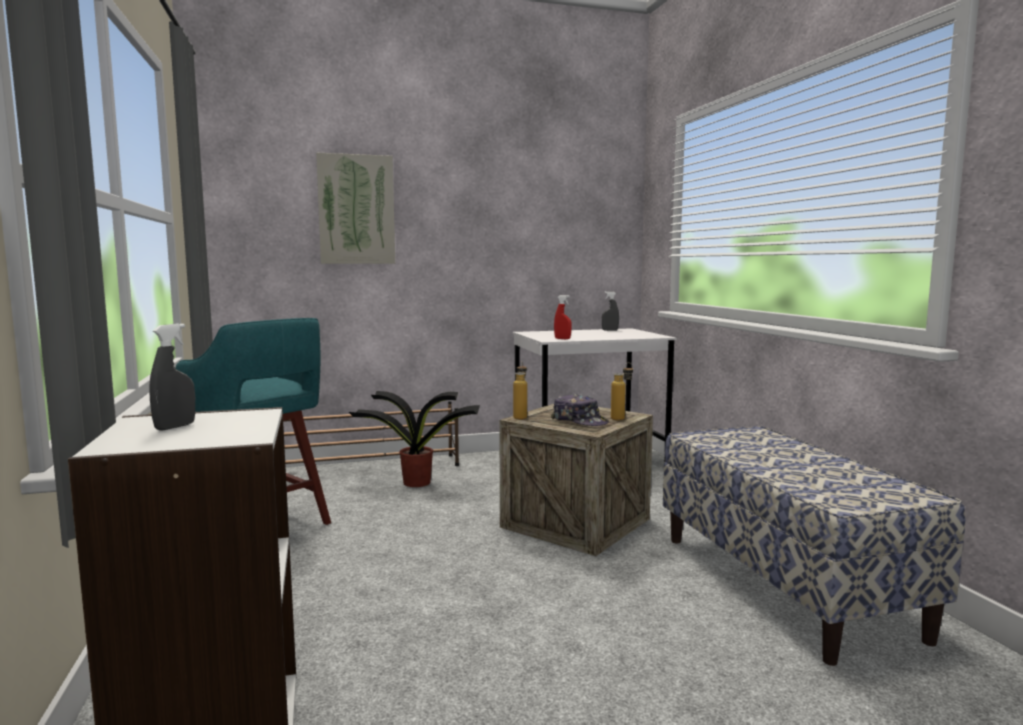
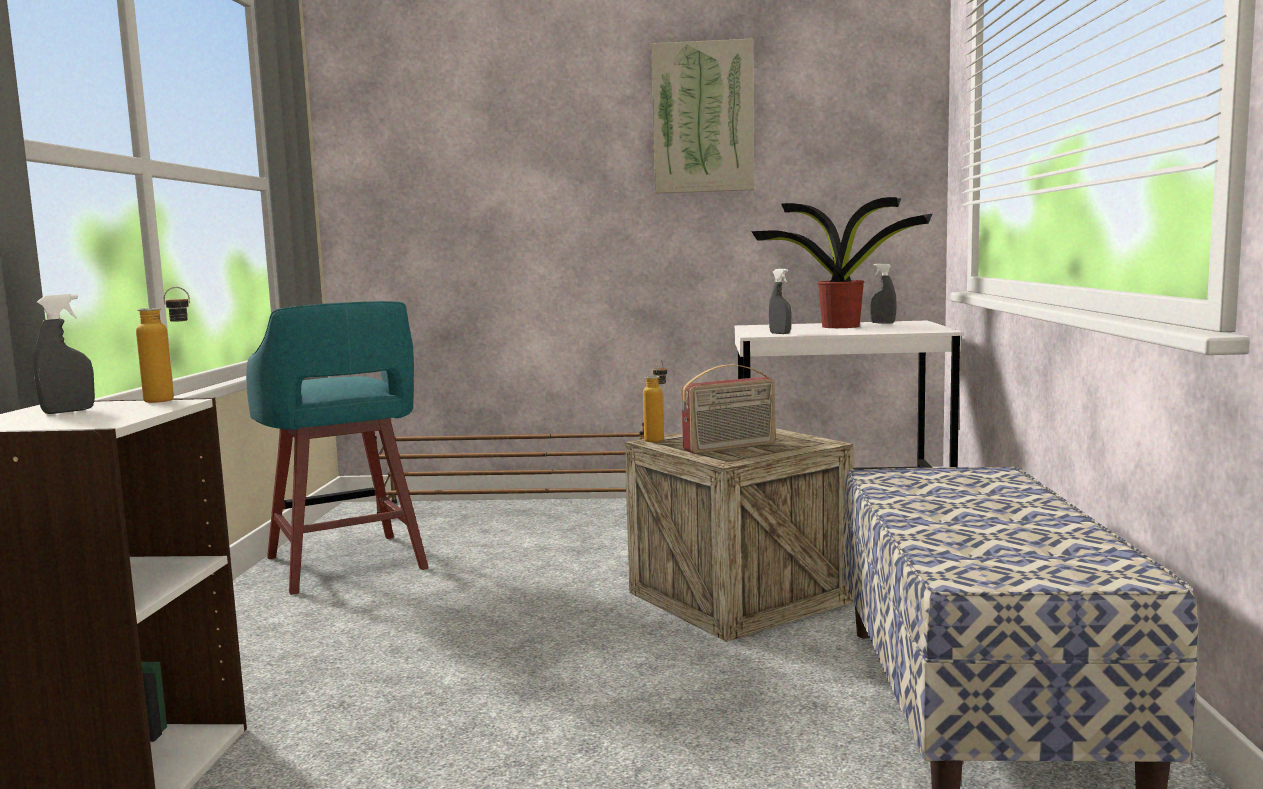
camera: 20 degrees right, 0 degrees up
picture [316,153,395,264] -> picture moved to [651,38,754,194]
potted plant [349,391,480,487] -> potted plant moved to [751,197,932,328]
cap [551,394,609,426] -> radio [681,365,775,453]
red spray bottle [554,295,572,339] -> grey spray bottle [769,269,791,334]
bottle [611,362,633,421] -> bottle moved to [136,287,190,403]

